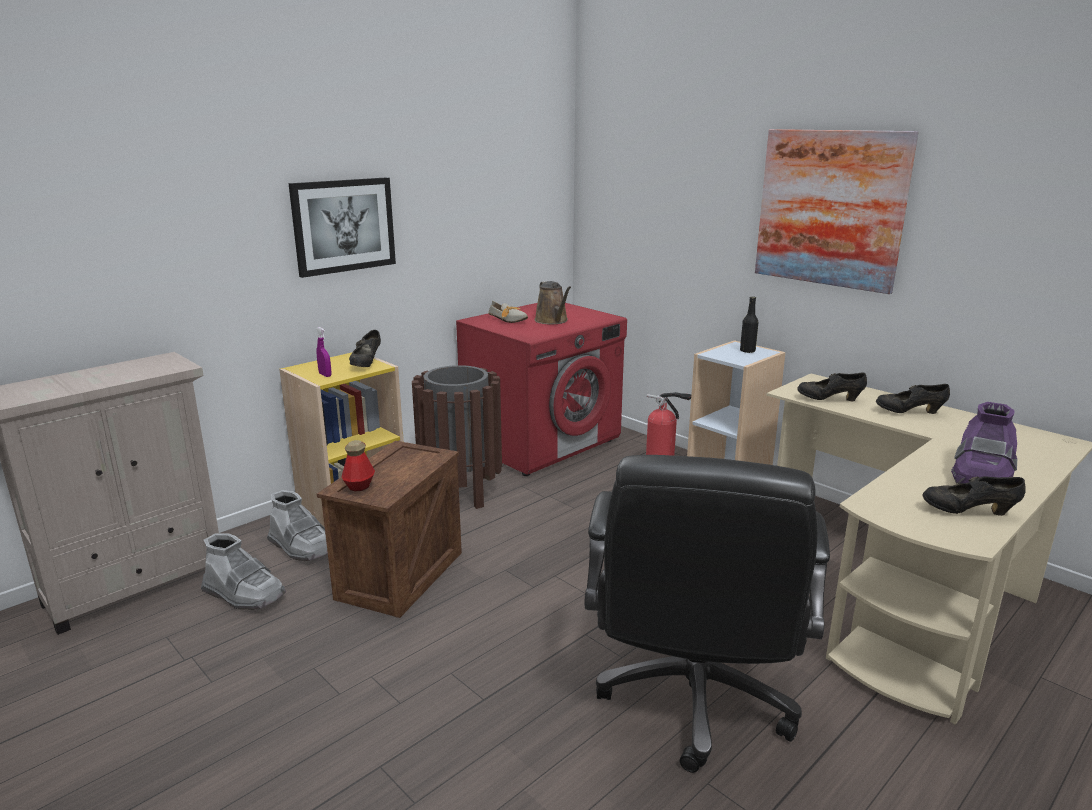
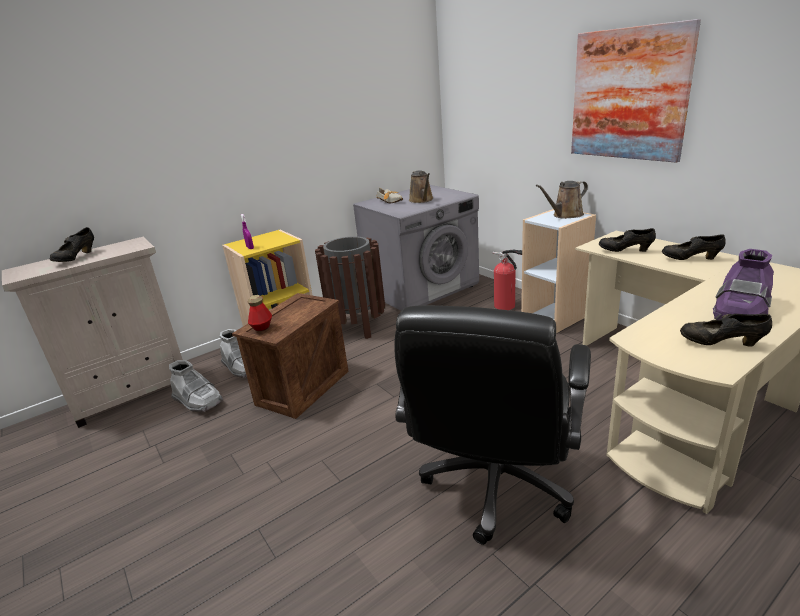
camera: 10 degrees right, 5 degrees up
picture [288,177,396,278] -> none
black shoe [349,330,381,367] -> black shoe moved to [50,227,94,262]
red washing machine [456,303,627,476] -> grey washing machine [353,185,479,311]
black bottle [740,296,759,353] -> brown watering can [536,181,588,219]

